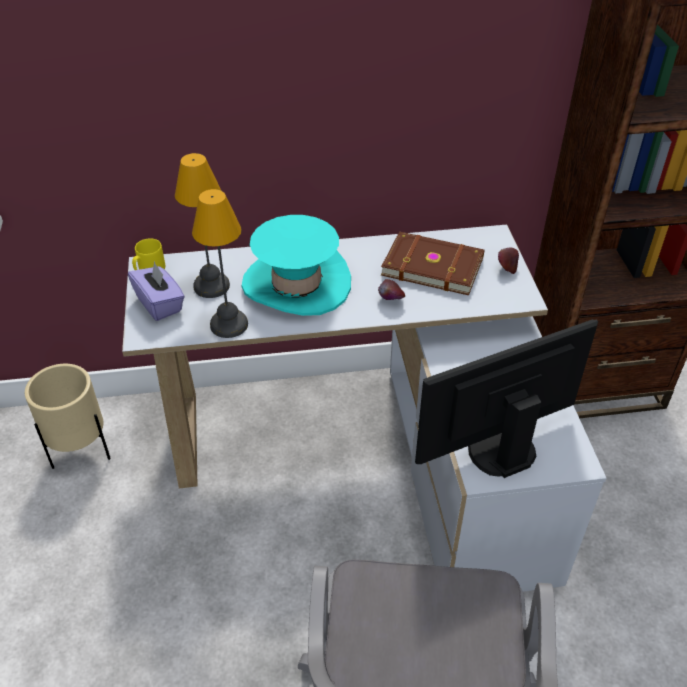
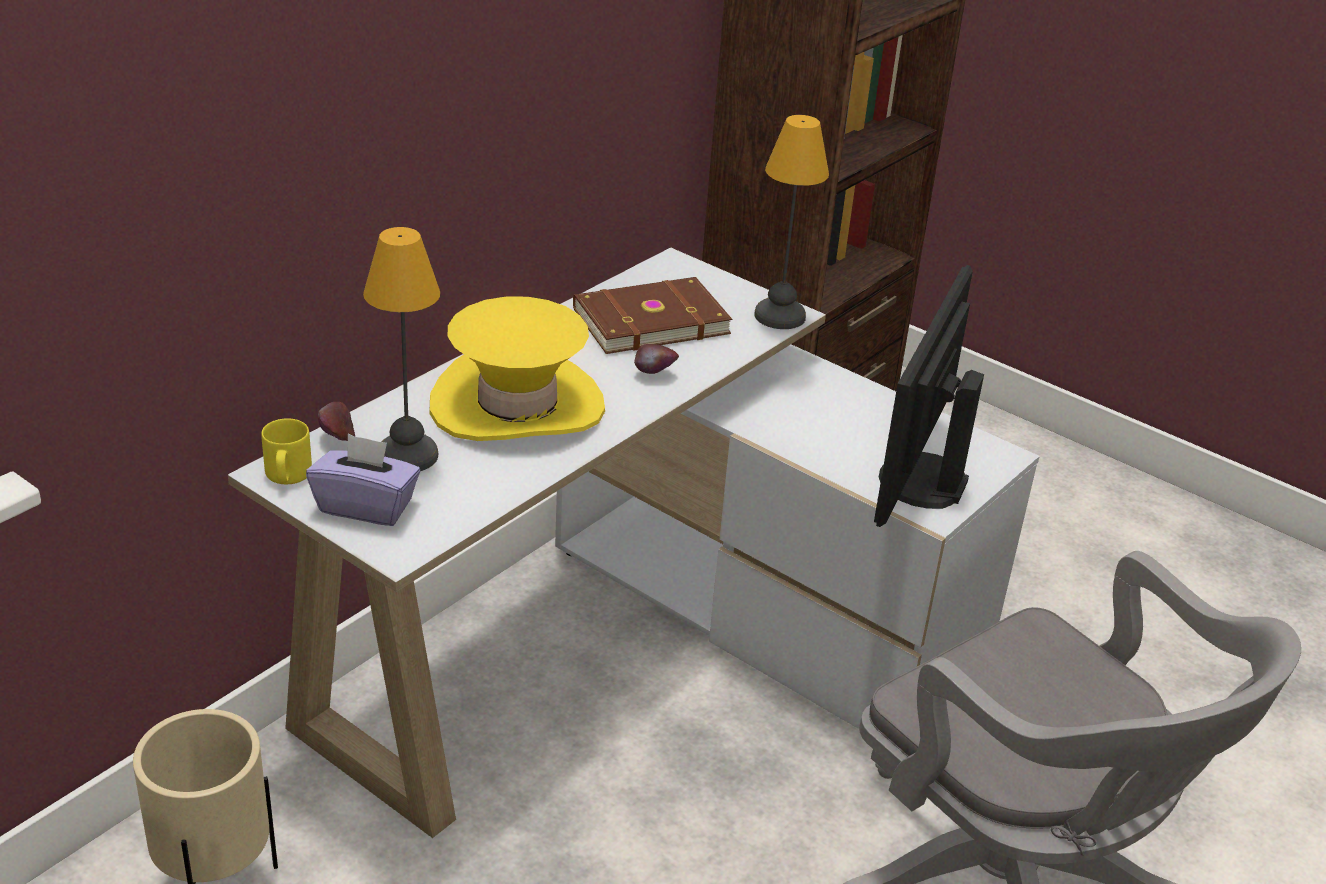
camera: 45 degrees left, 10 degrees down
table lamp [192,189,248,338] -> table lamp moved to [754,115,829,329]
turquoise hat [242,215,351,316] -> yellow hat [429,297,605,441]
apple [498,247,519,274] -> apple moved to [318,402,355,441]

